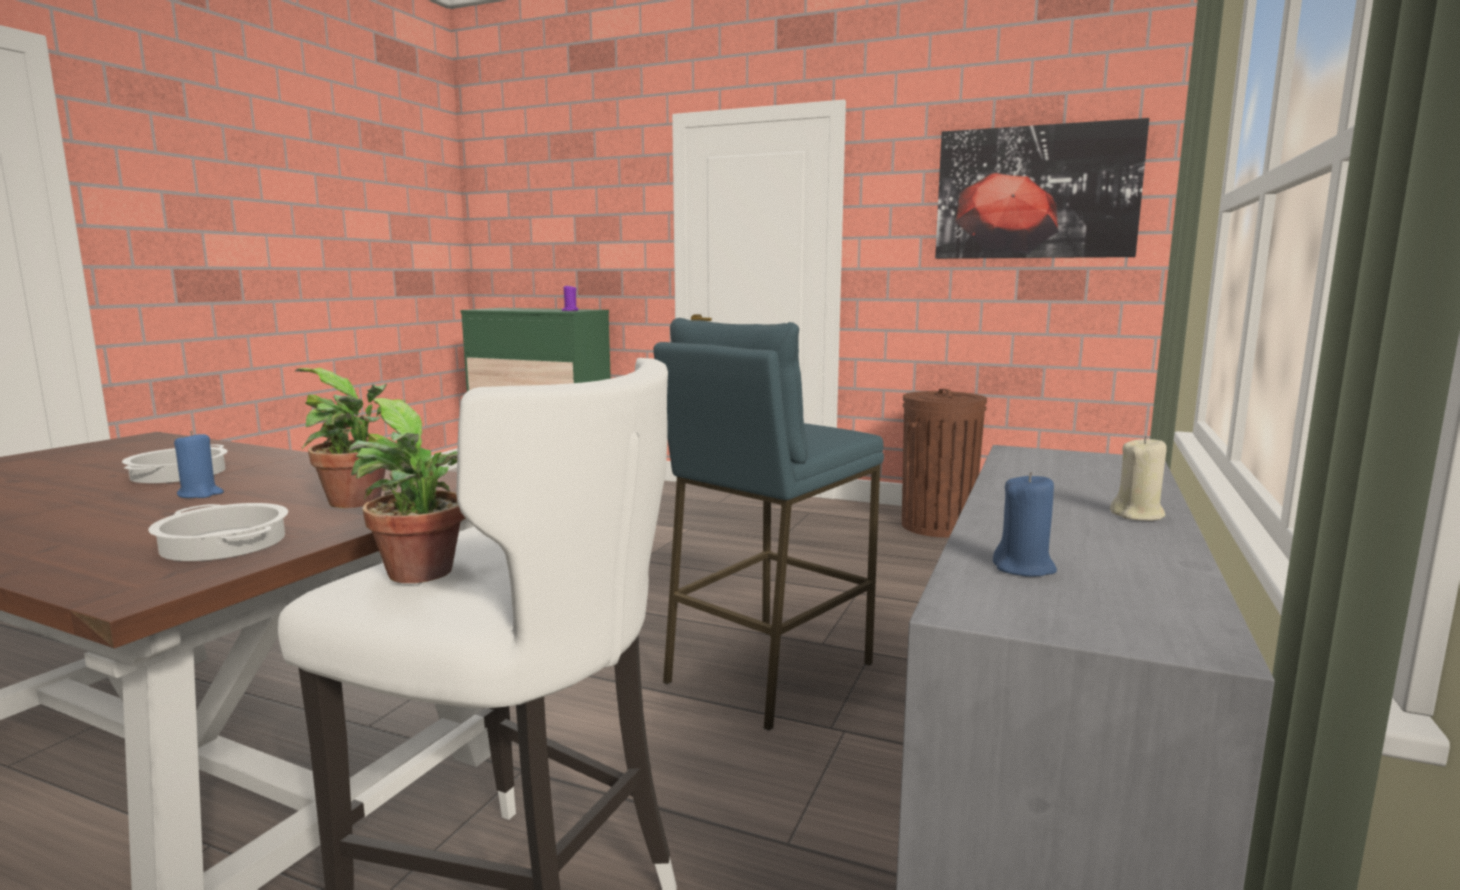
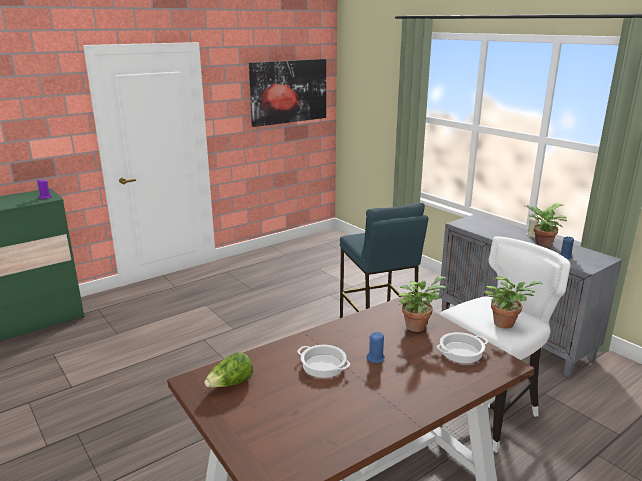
camera: 60 degrees left, 10 degrees up
brown trash can [902,389,987,537] -> none
none -> lettuce [204,352,253,388]
none -> potted plant [526,203,567,247]

